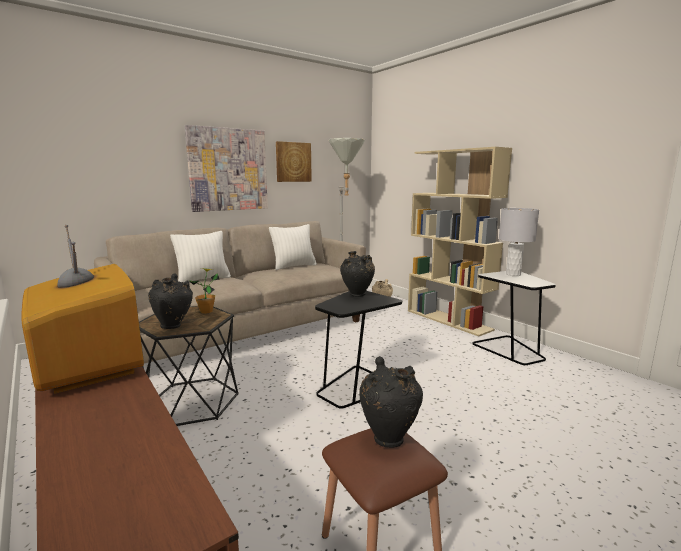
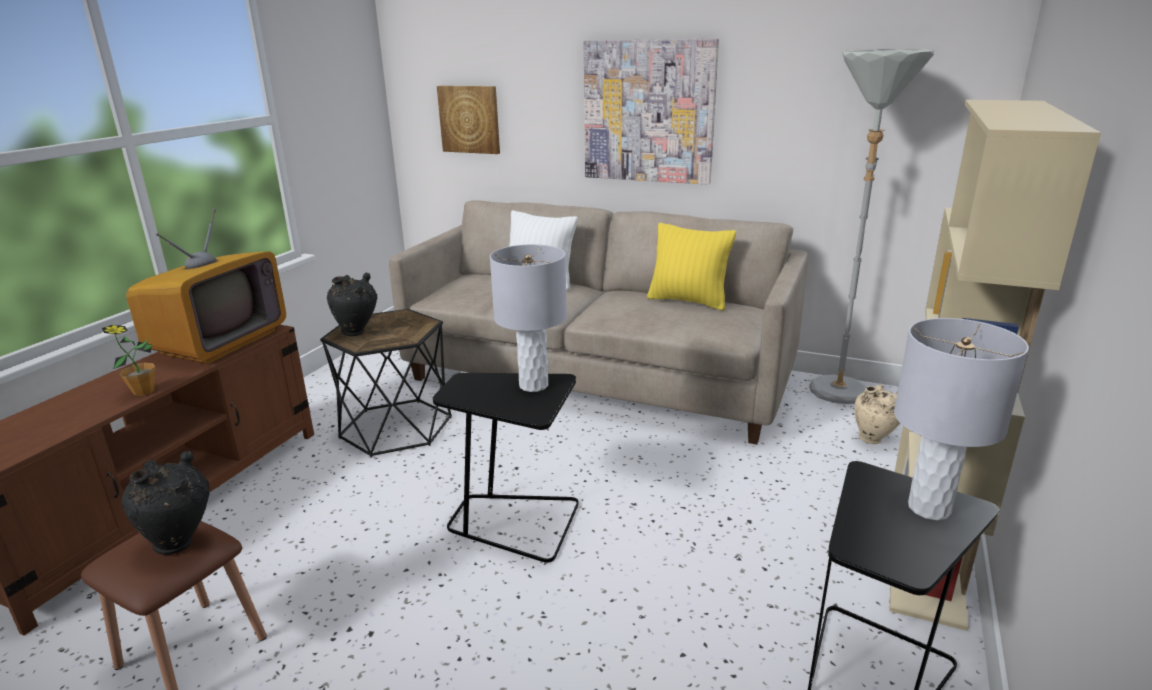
camera: 60 degrees right, 10 degrees up
potted plant [188,268,220,314] -> potted plant moved to [102,325,155,396]
white pillow [269,224,317,270] -> yellow pillow [647,223,736,310]
picture [276,141,312,182] -> picture moved to [437,86,500,154]
black vase [340,251,375,297] -> grey table lamp [490,244,567,392]

